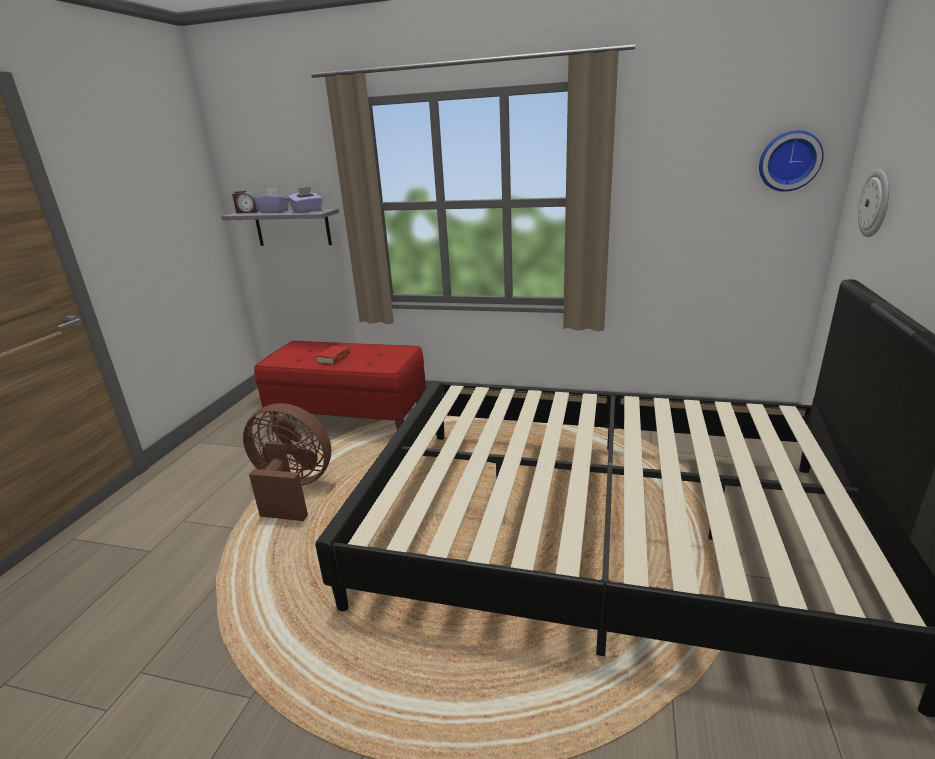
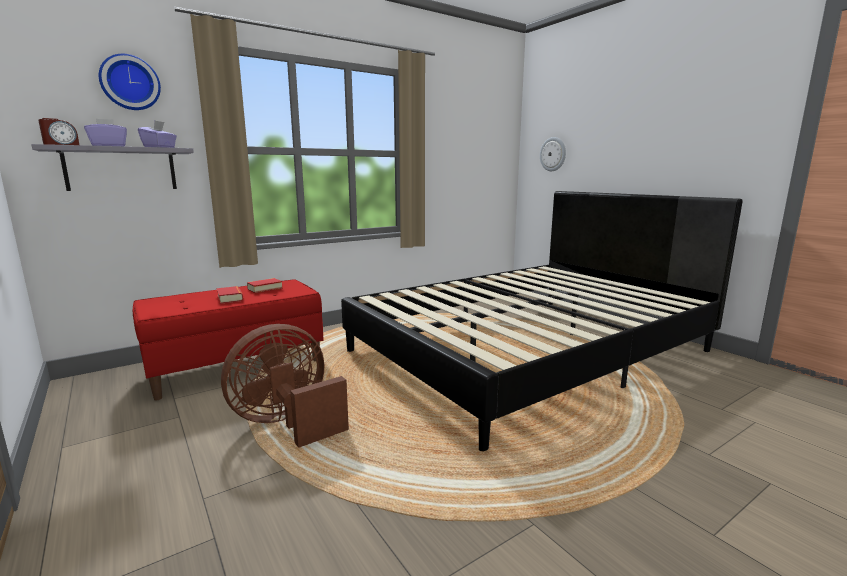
camera: 50 degrees left, 10 degrees down
wall clock [759,130,824,192] -> wall clock moved to [99,54,161,110]
none -> book [247,278,283,293]

